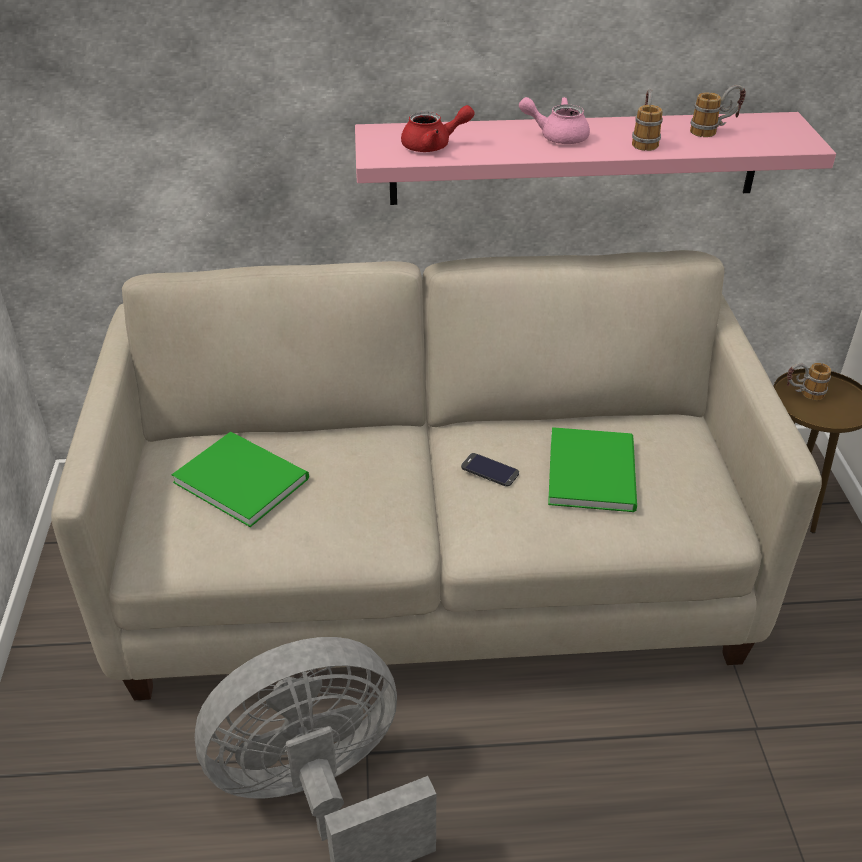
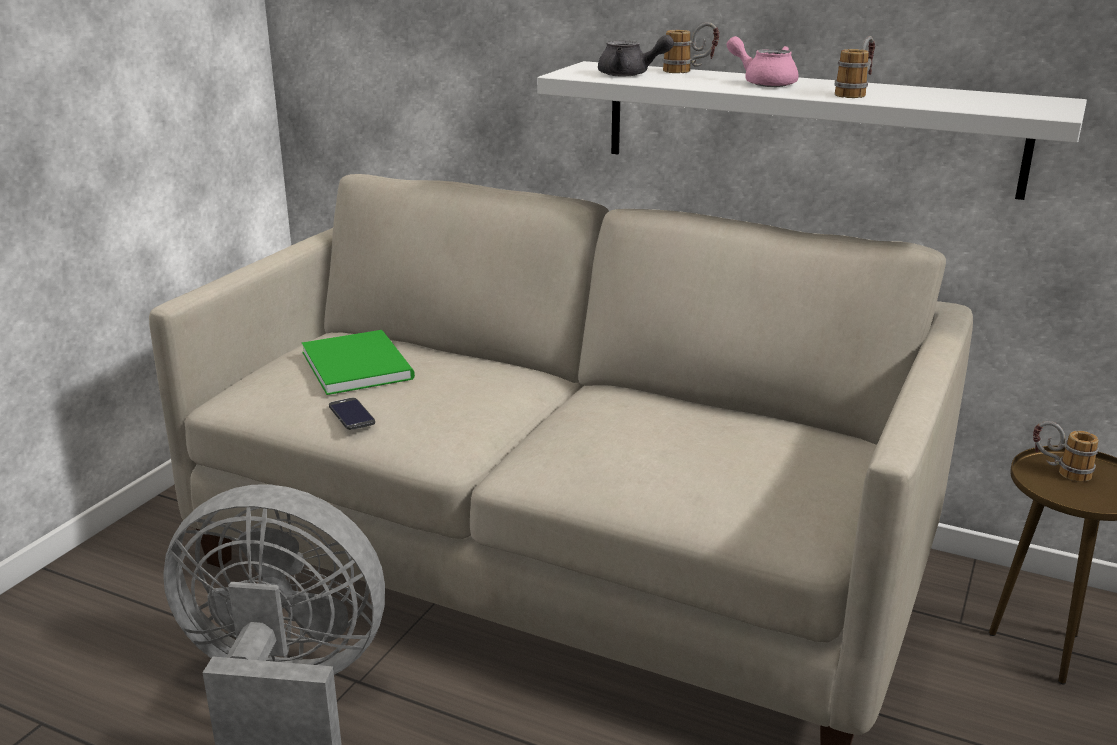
camera: 30 degrees right, 15 degrees down
pink shelf [355,112,836,205] -> white shelf [537,61,1087,200]
red teapot [401,105,474,152] -> grey teapot [598,35,674,76]
phone [461,453,519,487] -> phone moved to [329,398,375,430]
green book [548,427,637,512] -> none
mug [690,85,746,137] -> mug moved to [663,22,719,73]

